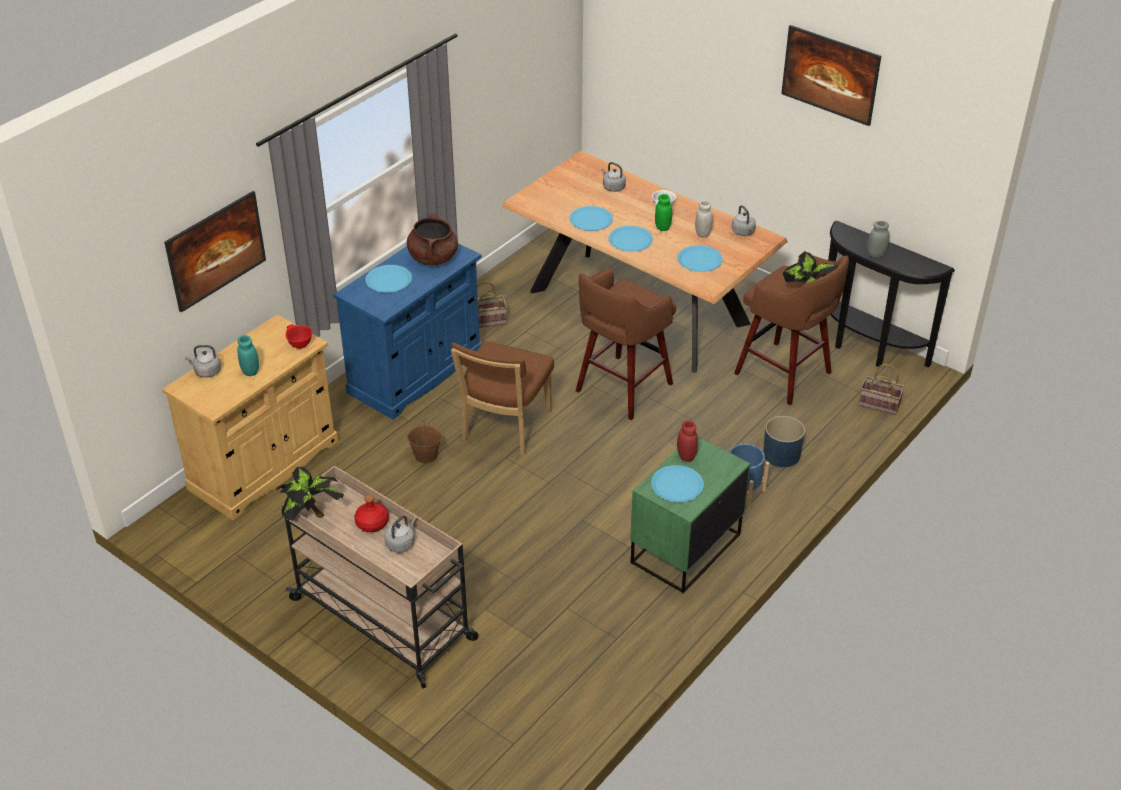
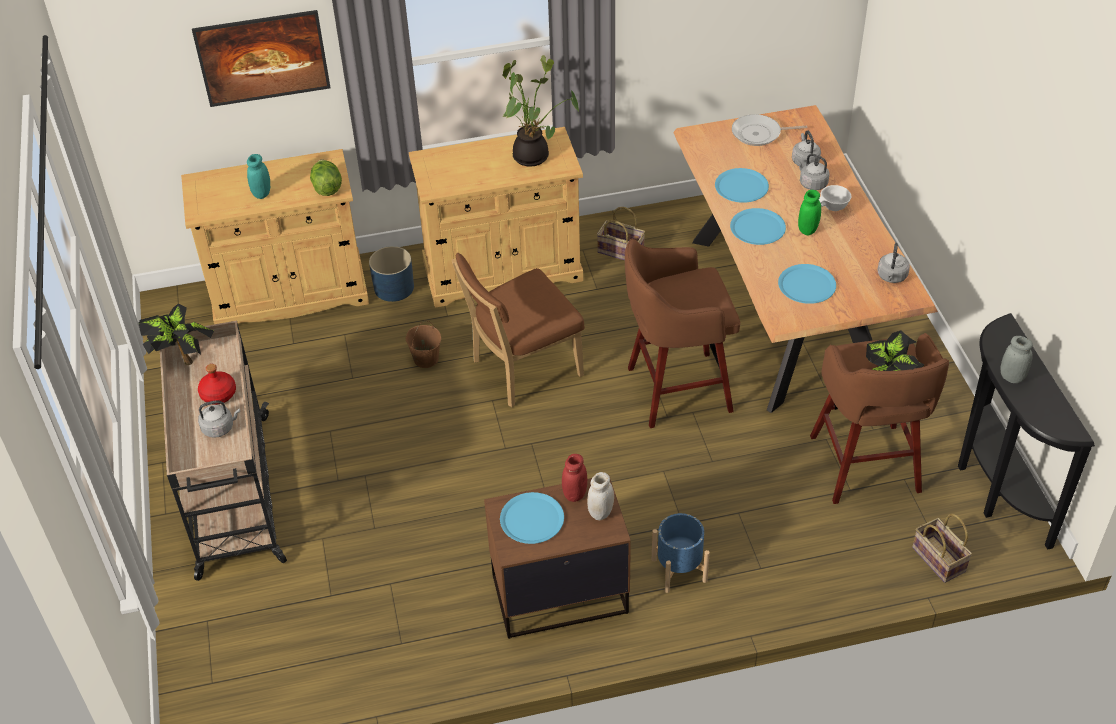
camera: 40 degrees right, 5 degrees up
grey kettle [185,345,221,378] -> grey kettle moved to [797,154,829,190]
red bowl [286,324,312,349] -> lettuce [310,160,342,196]
blue cabinet [333,243,482,419] -> beige cabinet [409,127,583,308]
blue plate [365,265,412,293] -> none
brown cooking pot [407,213,458,265] -> potted plant [502,55,579,167]
green nightstand [630,436,750,594] -> brown nightstand [484,476,631,639]
white jar [695,200,713,237] -> white jar moved to [587,472,614,521]
blue planter [763,416,805,467] -> blue planter moved to [369,246,414,302]
picture [781,25,881,126] -> none
none -> frying pan [732,114,808,146]

